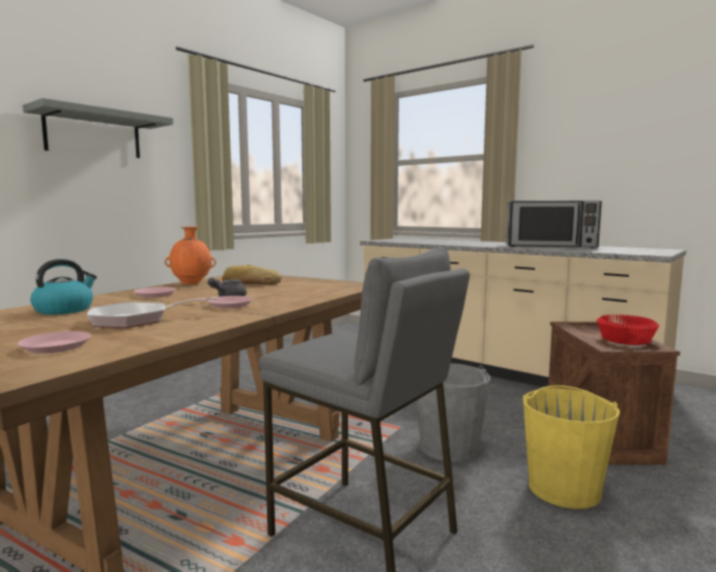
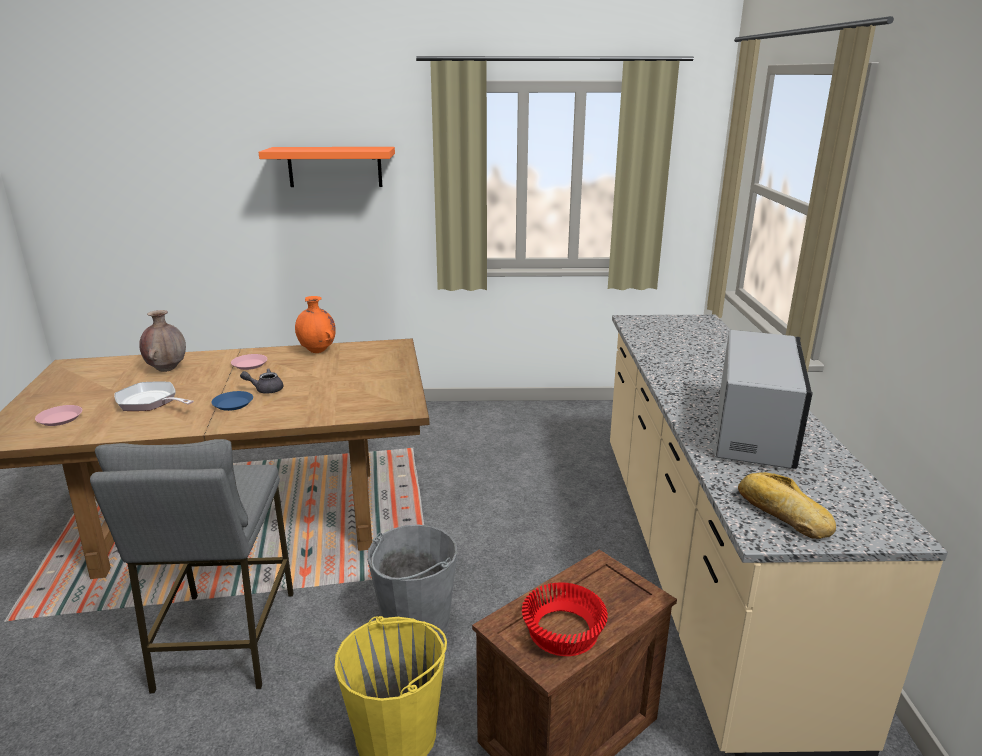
camera: 50 degrees right, 15 degrees up
grey shelf [23,98,173,158] -> orange shelf [258,147,395,187]
kettle [31,259,97,315] -> brown vase [139,310,186,372]
pink plate [207,296,253,308] -> blue plate [211,391,253,411]
bread [222,265,281,285] -> bread moved to [738,472,836,539]
microwave [506,200,602,248] -> microwave turned 135 degrees counterclockwise [716,330,813,469]

